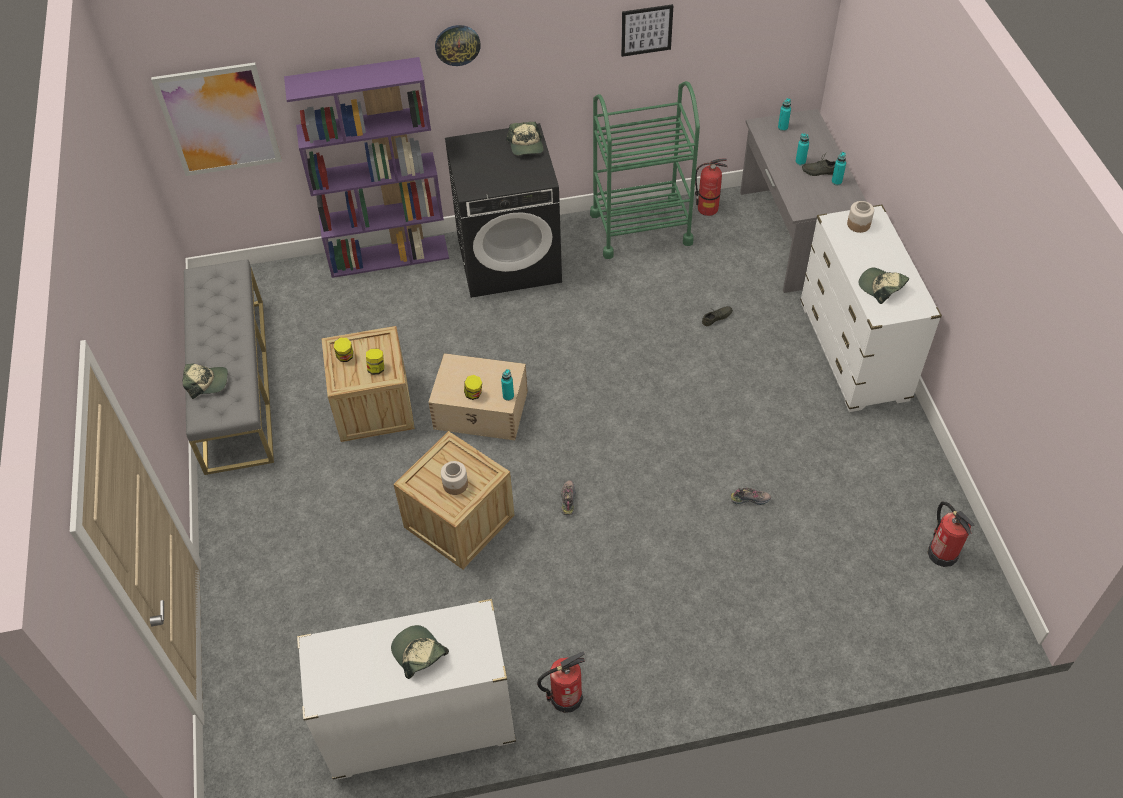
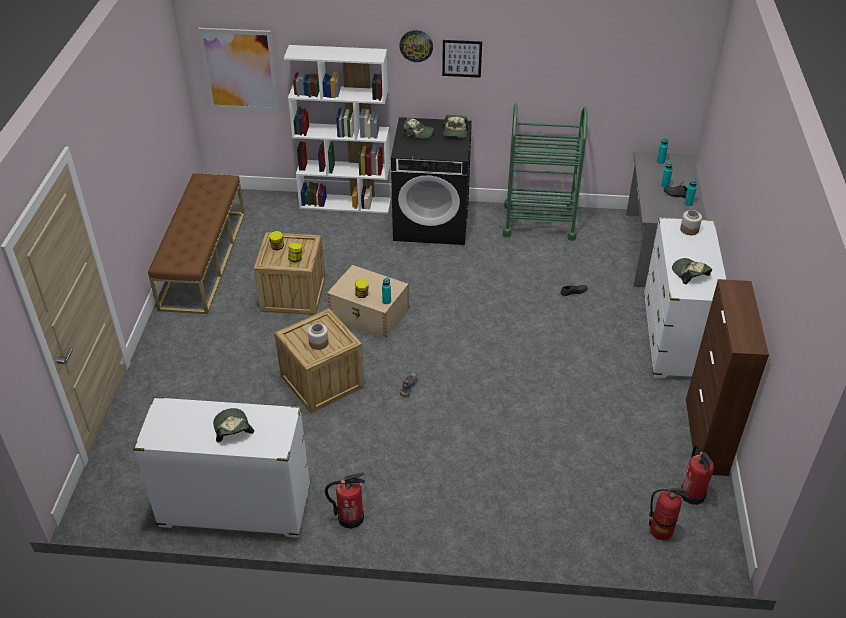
camera: 15 degrees right, 10 degrees down
cap [183,364,228,399] -> cap moved to [403,118,434,140]
grey bench [184,259,274,475] -> brown bench [148,173,245,314]
purple bookcase [284,57,449,278] -> white bookcase [284,45,391,214]
picture [621,4,674,57] -> picture moved to [442,40,482,78]
fire extinguisher [695,159,728,216] -> fire extinguisher moved to [649,488,689,540]
shoe [731,488,771,505] -> none
none -> brown cabinet [686,279,769,476]

